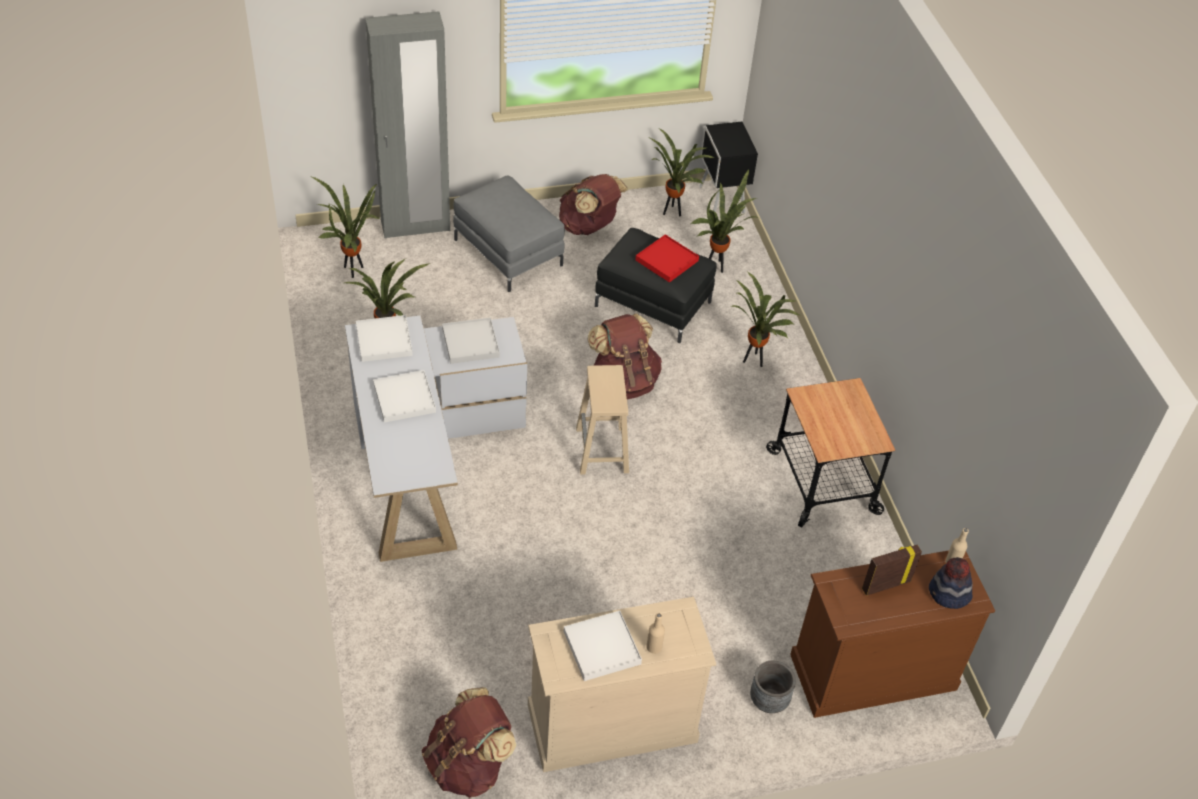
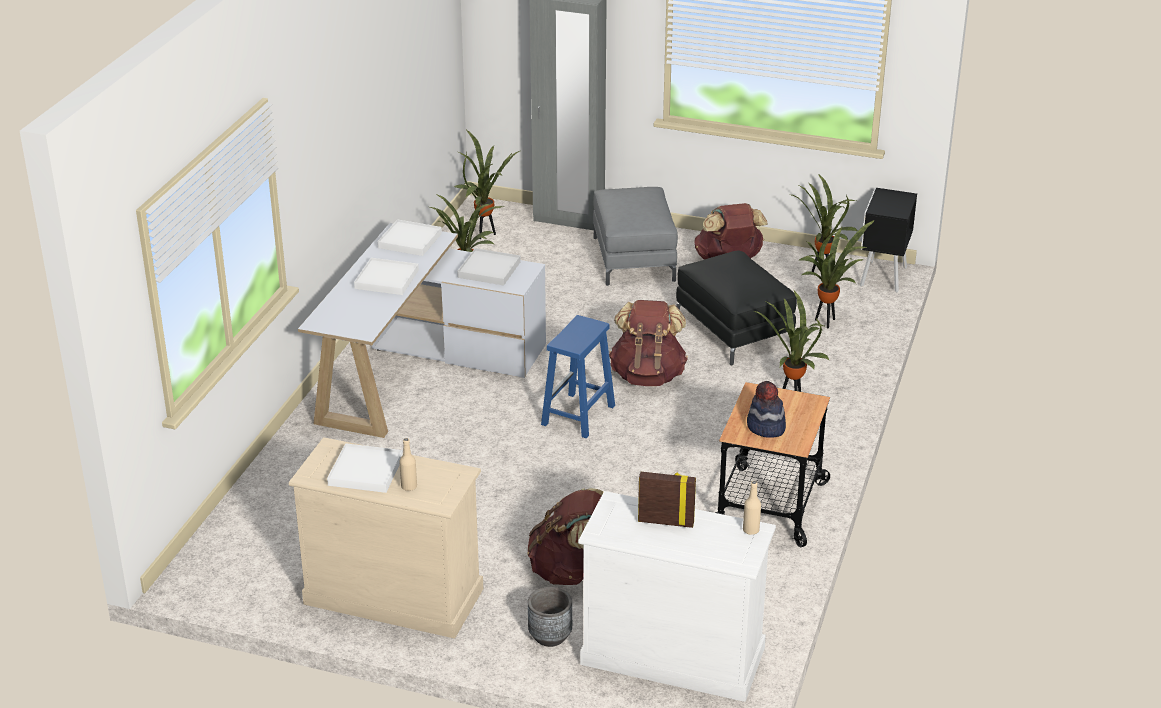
camera: 35 degrees right, 15 degrees down
brown backpack [421,687,516,798] -> brown backpack moved to [527,488,603,585]
beige stool [576,365,629,475] -> blue stool [541,315,615,438]
red tray [635,234,699,283] -> none
brown dresser [790,550,995,718] -> white dresser [578,491,776,702]
hat [929,557,973,609] -> hat moved to [747,381,786,438]

